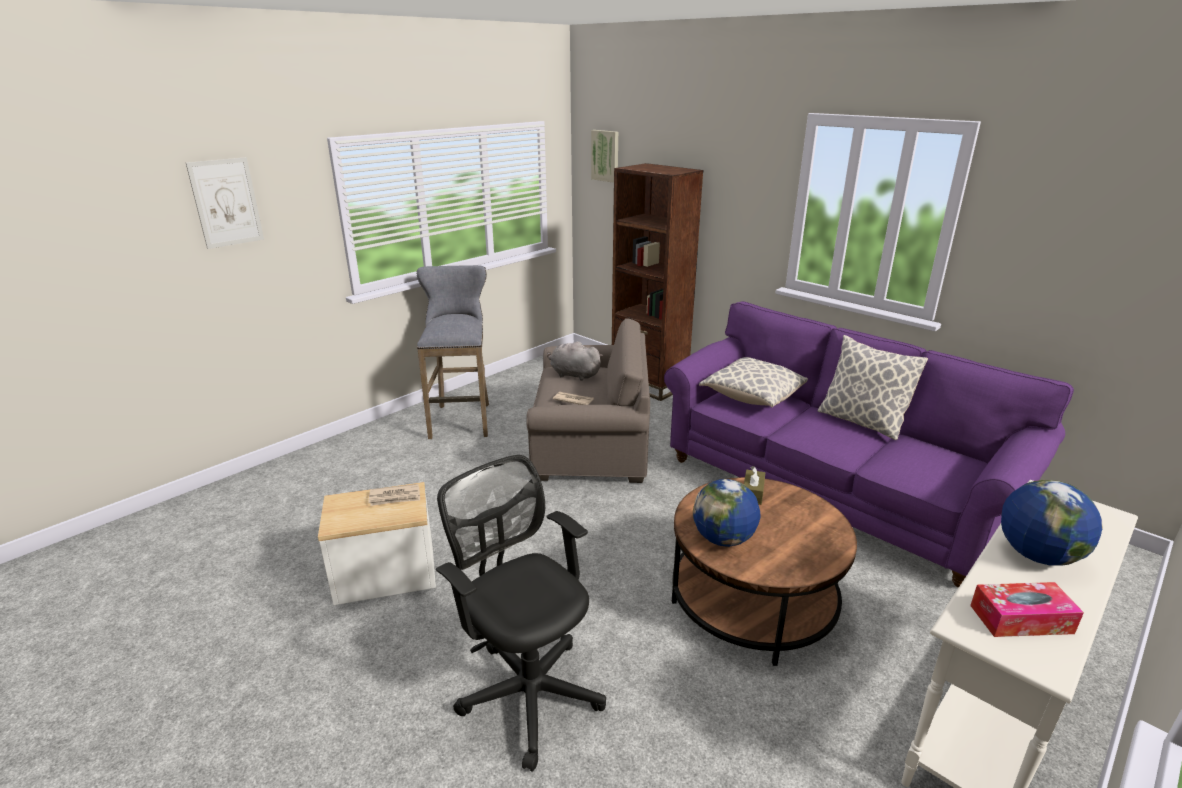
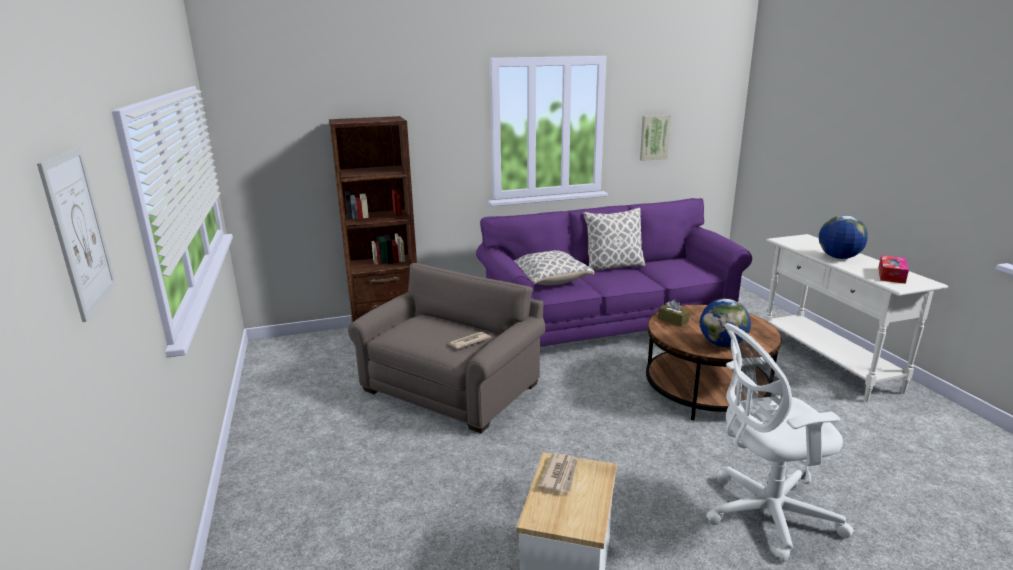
camera: 60 degrees left, 5 degrees down
grey stool [416,265,489,439] -> none
black office chair [436,455,606,772] -> white office chair [706,323,854,562]
grey plush toy [547,341,603,381] -> none
picture [591,130,618,183] -> picture moved to [640,115,671,161]

